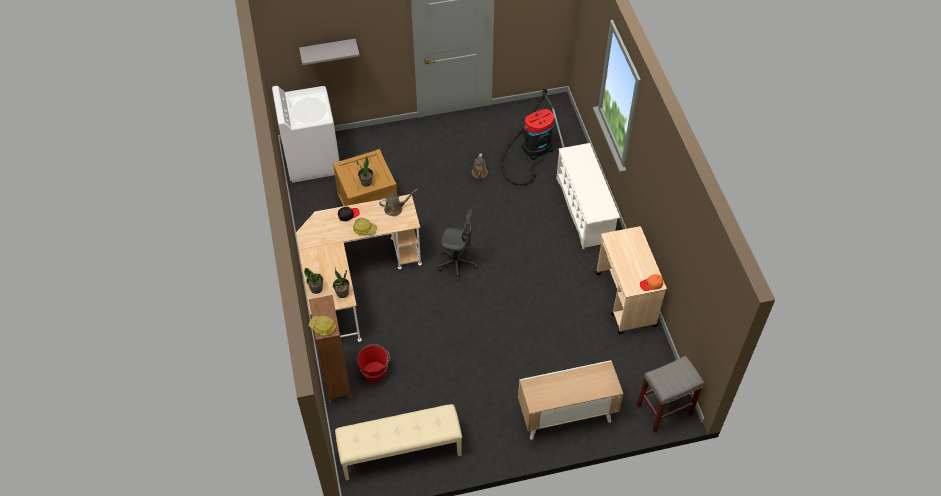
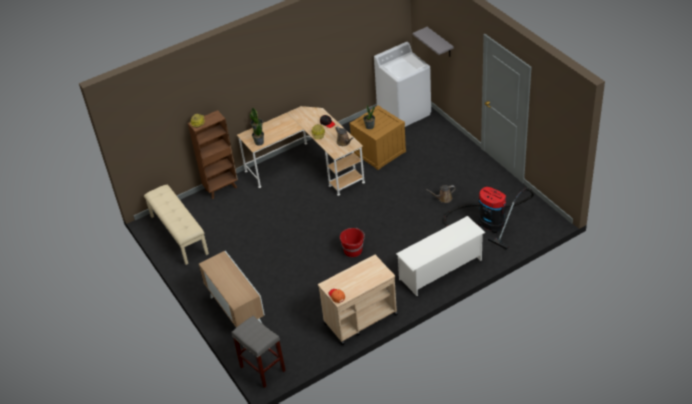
camera: 75 degrees right, 10 degrees down
red bucket [357,344,390,382] -> red bucket moved to [340,228,365,257]
grey office chair [438,209,477,280] -> none

